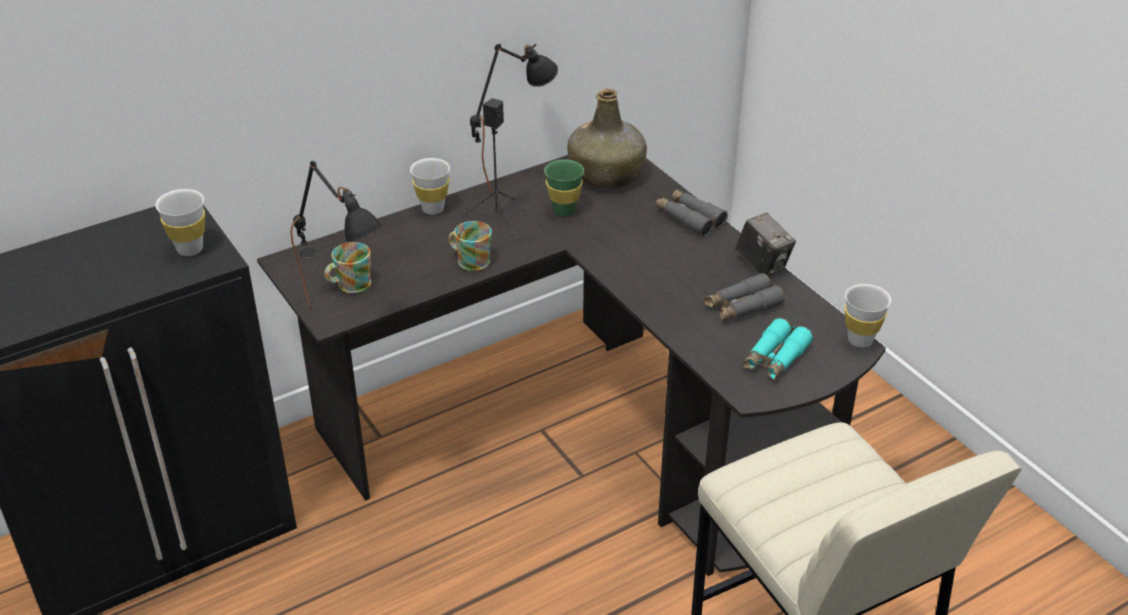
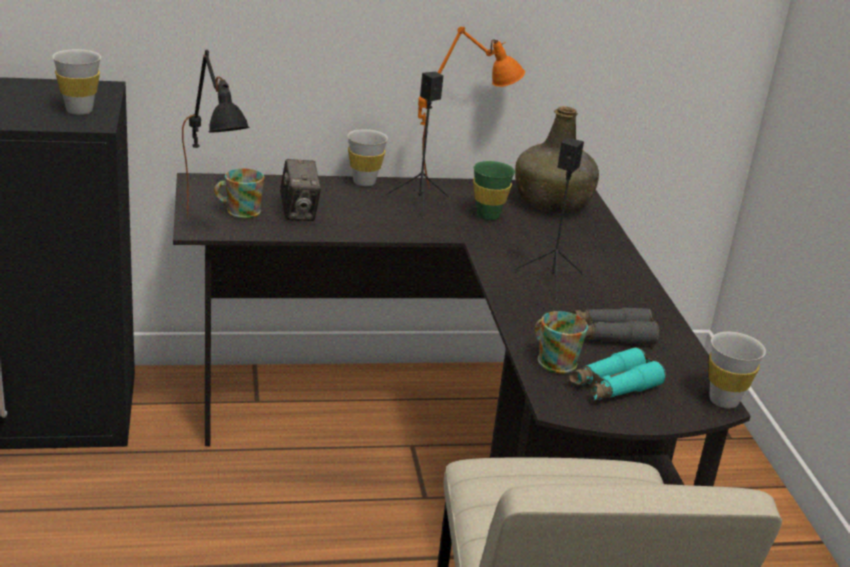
camera: 20 degrees right, 10 degrees down
mug [448,221,492,271] -> mug moved to [535,311,588,374]
black table lamp [470,43,558,197] -> orange table lamp [418,27,525,189]
grey binoculars [655,189,728,237] -> none
camera [735,213,796,276] -> camera moved to [280,159,321,221]
none -> black speaker [514,138,584,302]

